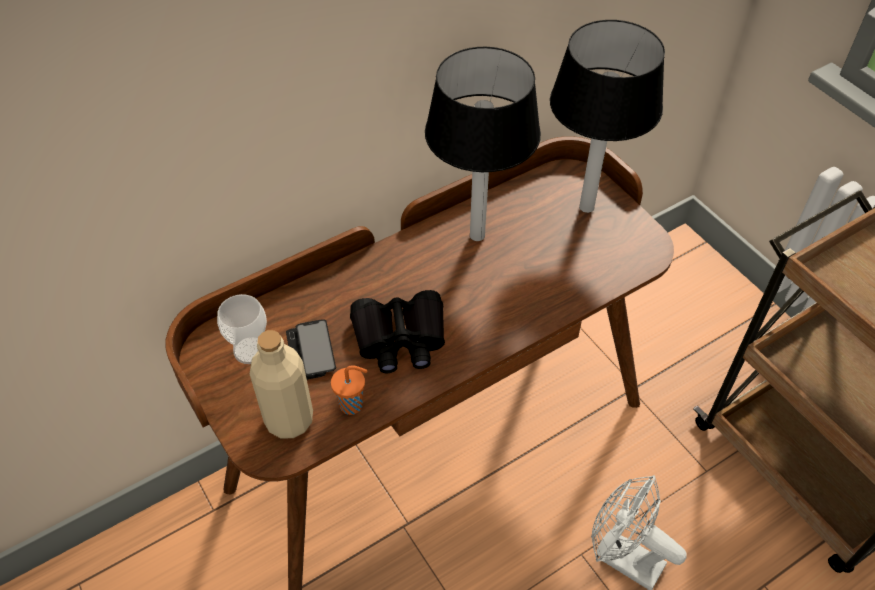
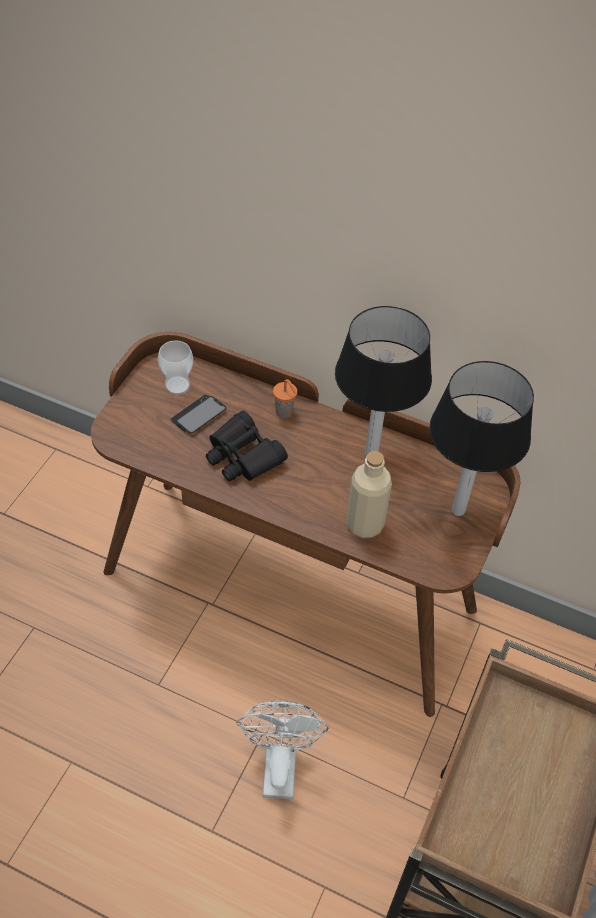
camera: 55 degrees right, 0 degrees up
beige bottle [250,330,313,438] -> beige bottle moved to [346,451,392,538]
orange cup [331,365,367,415] -> orange cup moved to [273,379,297,418]

